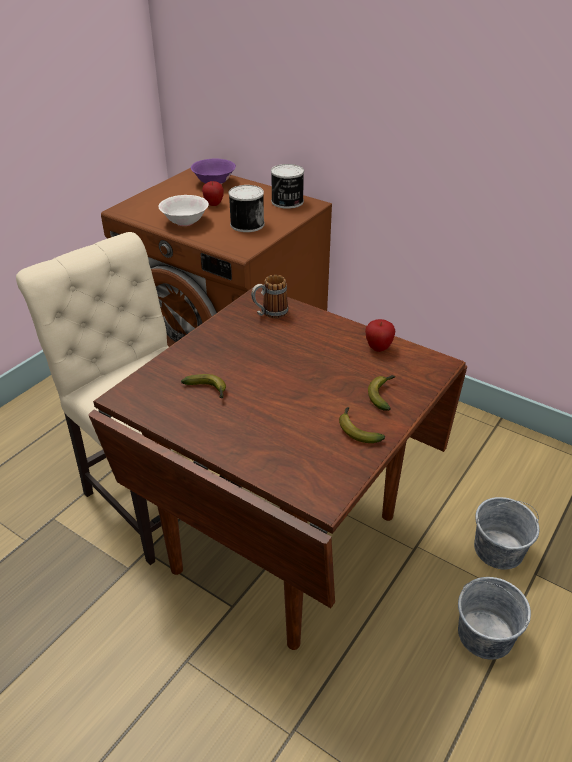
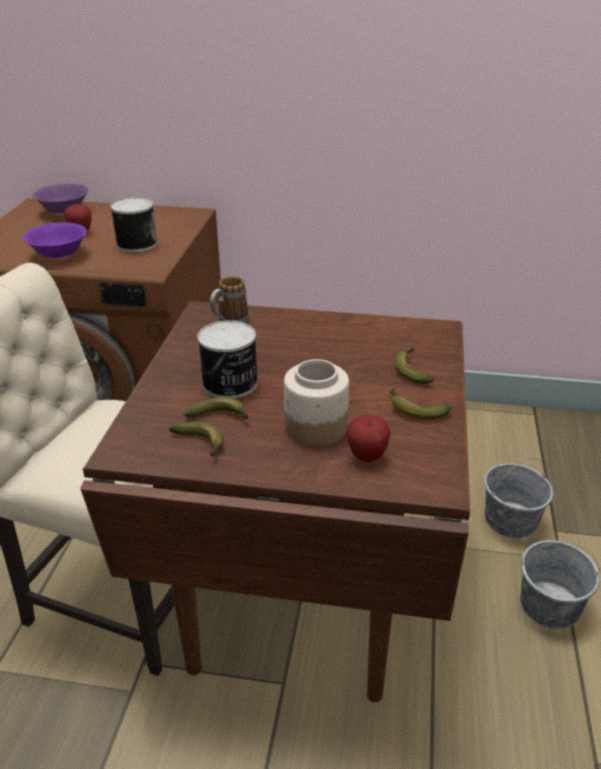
camera: 25 degrees left, 5 degrees down
white bowl [158,195,209,226] -> purple bowl [23,222,87,260]
can [271,164,304,209] -> can moved to [198,320,258,399]
apple [365,319,395,352] -> apple moved to [347,415,391,462]
none -> banana [169,422,224,457]
none -> jar [284,359,349,447]

